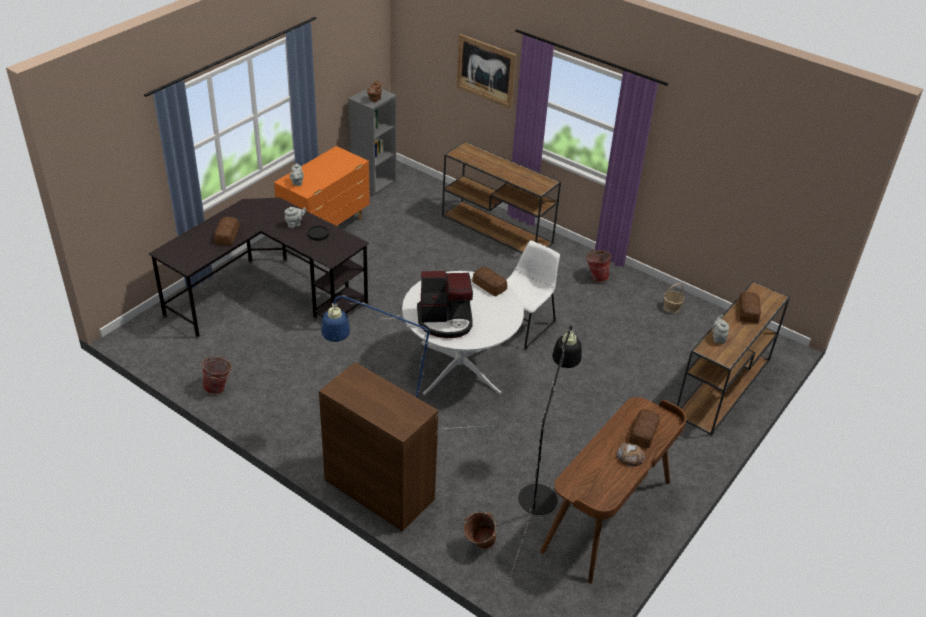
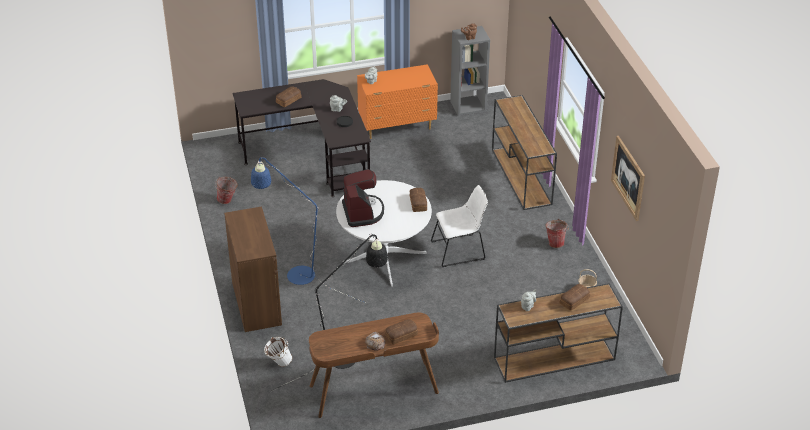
camera: 40 degrees right, 0 degrees up
coffee machine [417,271,473,338] -> coffee machine turned 135 degrees counterclockwise [342,169,384,227]
picture [457,34,517,109] -> picture moved to [611,136,645,221]
brown bucket [464,511,498,549] -> white bucket [264,337,293,367]

